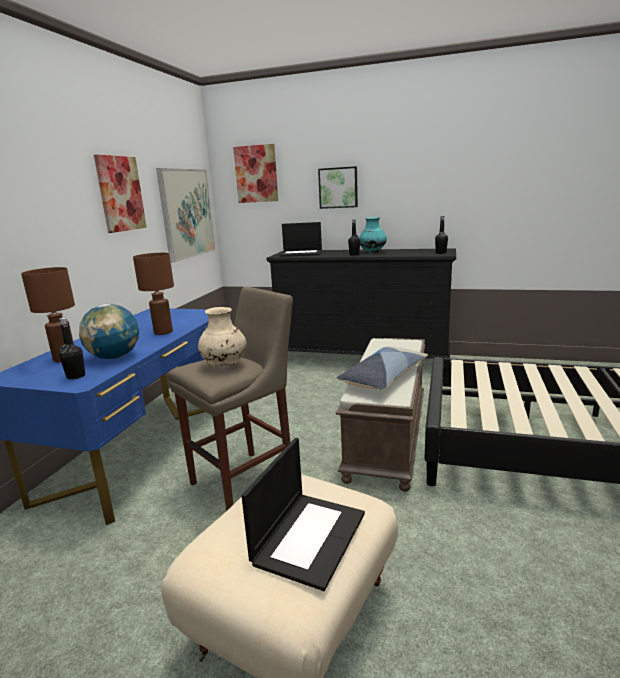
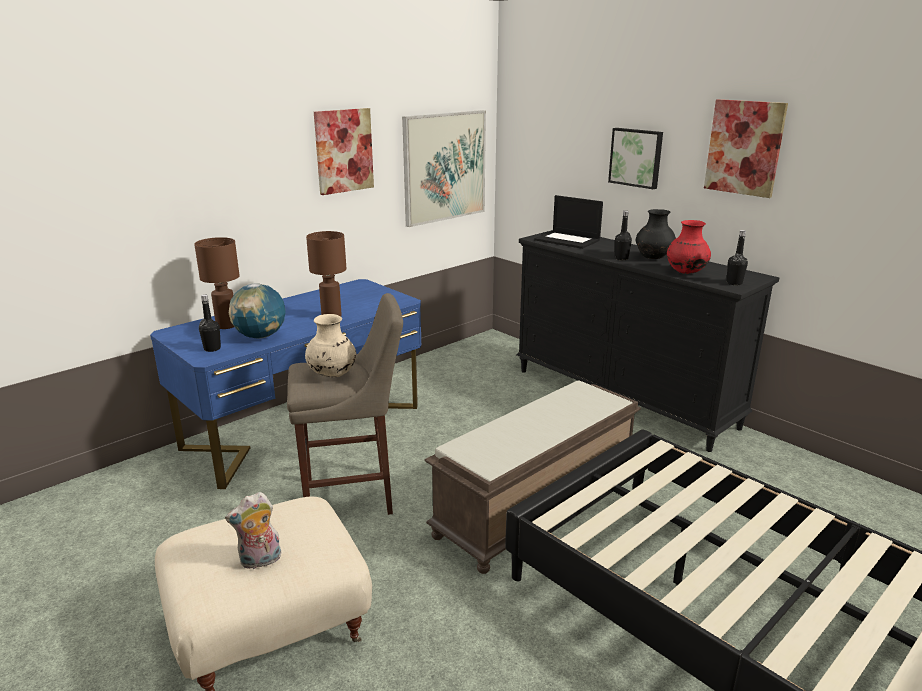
camera: 30 degrees right, 5 degrees up
picture [233,144,278,203] -> picture moved to [704,99,788,198]
laptop [242,438,365,591] -> plush toy [225,492,281,569]
pillow [336,346,428,391] -> none
turquoise vase [359,217,387,253] -> black vase [636,209,676,259]
none -> red vase [667,220,711,274]

